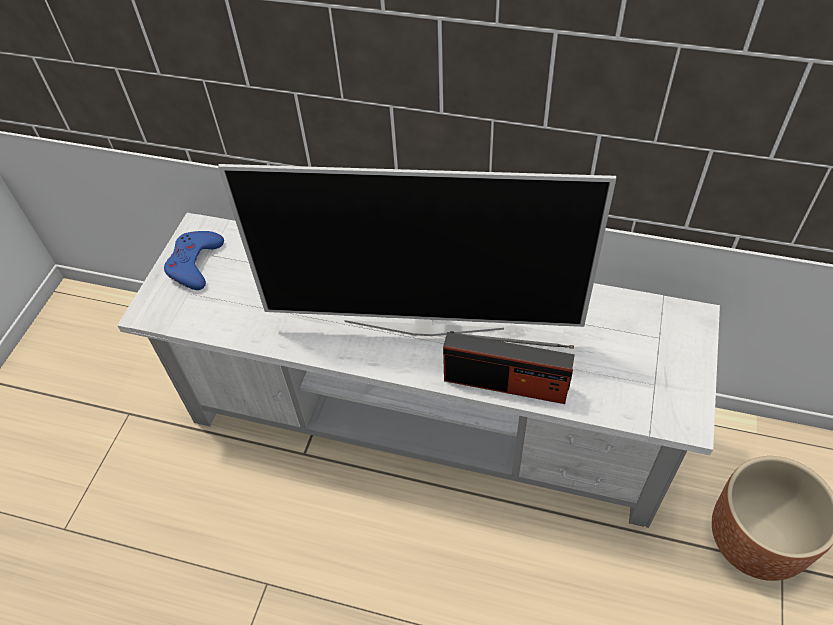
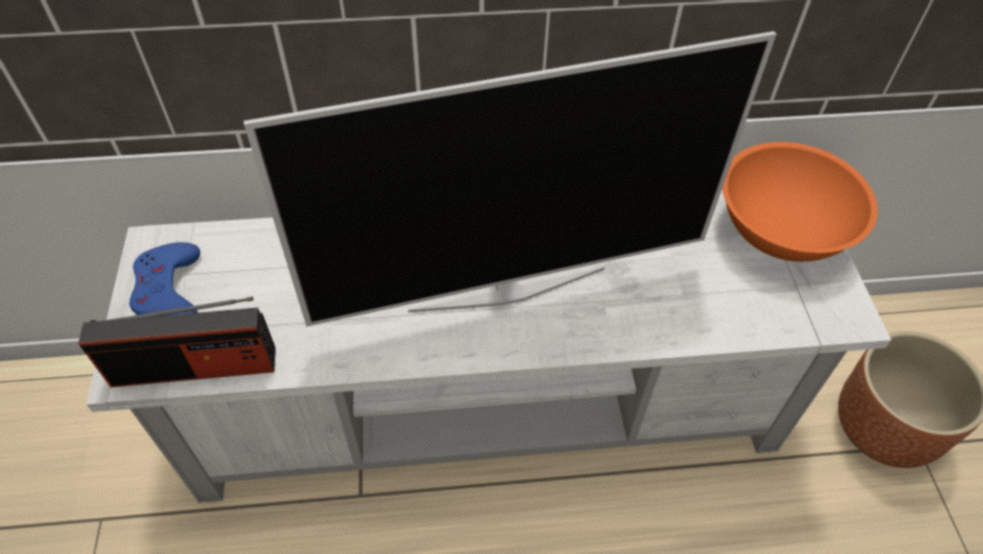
camera: 25 degrees left, 0 degrees up
radio [443,331,575,404] -> radio moved to [78,297,276,387]
none -> orange bowl [722,142,878,262]

